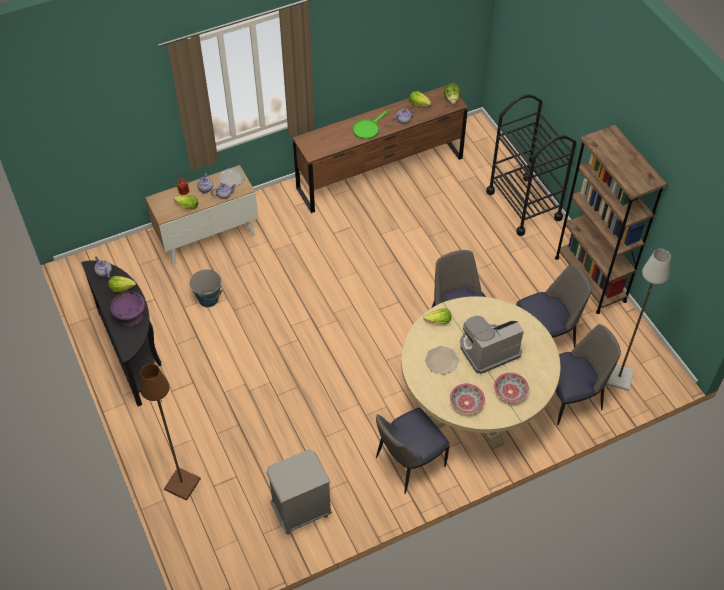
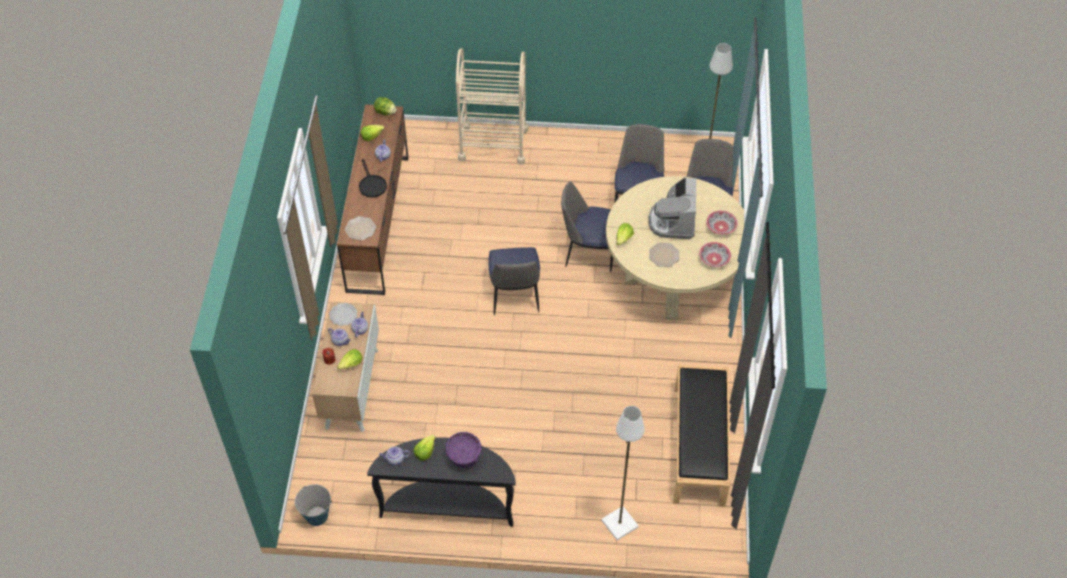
camera: 60 degrees left, 0 degrees up
brown floor lamp [140,364,201,501] -> white floor lamp [601,406,644,540]
bucket [189,269,222,307] -> bucket moved to [295,484,332,526]
grey nightstand [266,450,332,535] -> black bench [673,365,730,507]
green frying pan [353,109,389,139] -> black frying pan [359,159,387,198]
chair [376,408,450,494] -> chair moved to [488,247,540,316]
black cart [486,94,576,236] -> beige cart [456,49,528,165]
brown bookcase [555,125,667,314] -> none
none -> plate [345,216,376,240]

